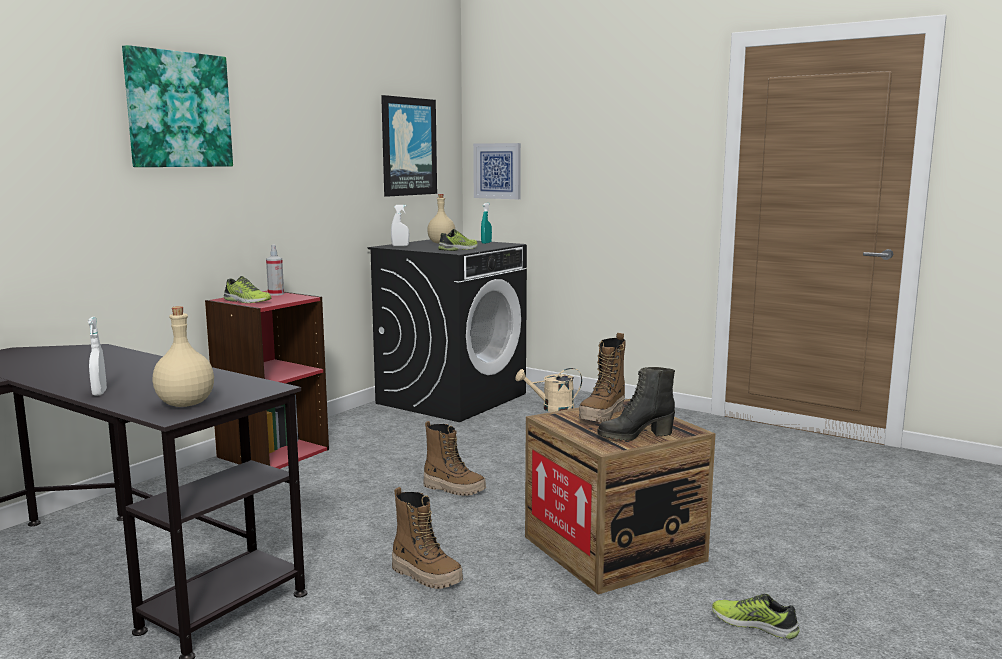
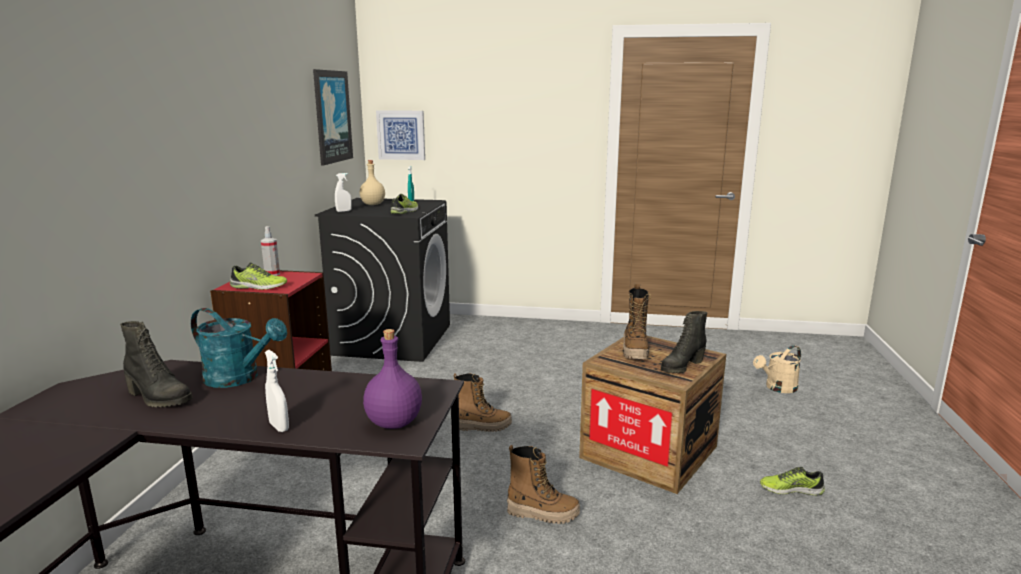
camera: 25 degrees left, 5 degrees up
picture [122,45,233,167] -> none
beige bottle [153,306,214,407] -> purple bottle [363,329,422,429]
beige watering can [516,368,582,412] -> beige watering can moved to [753,345,801,393]
none -> black boot [120,321,193,408]
none -> turquoise watering can [191,308,287,388]

